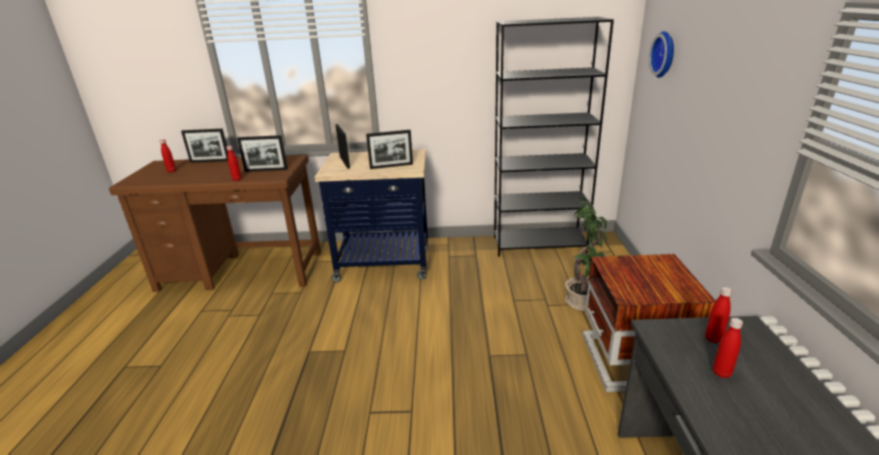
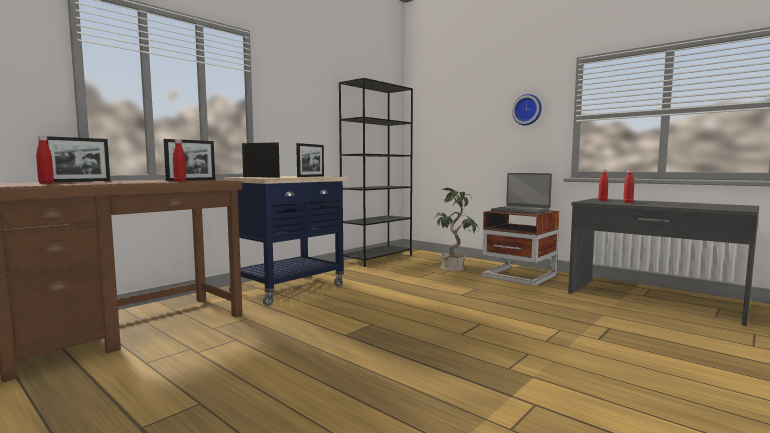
camera: 50 degrees left, 20 degrees down
wall clock [649,31,674,78] -> wall clock moved to [512,94,542,126]
none -> laptop [491,173,552,215]

